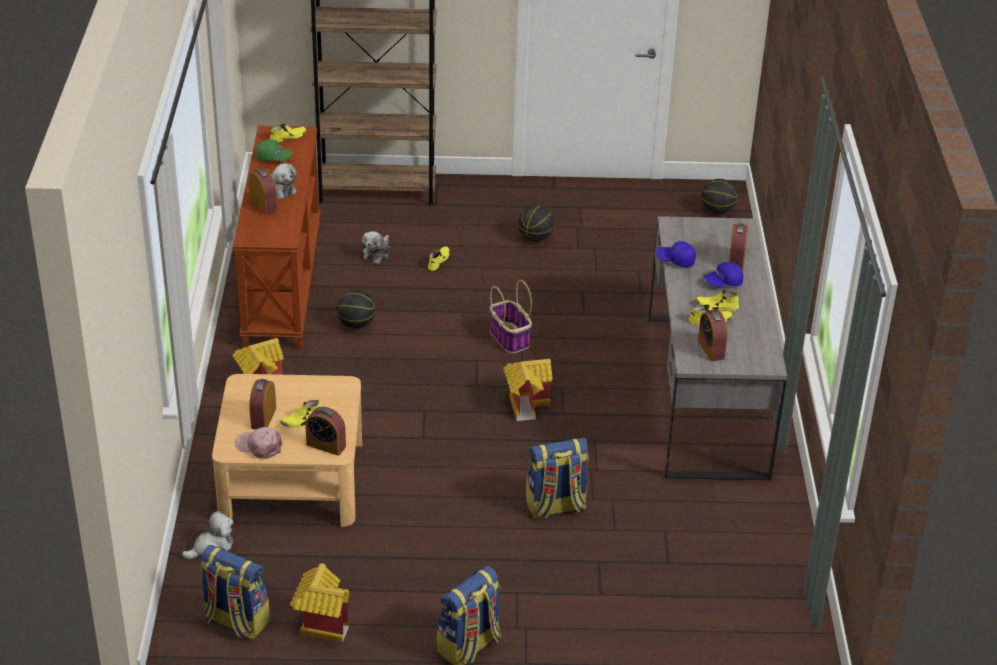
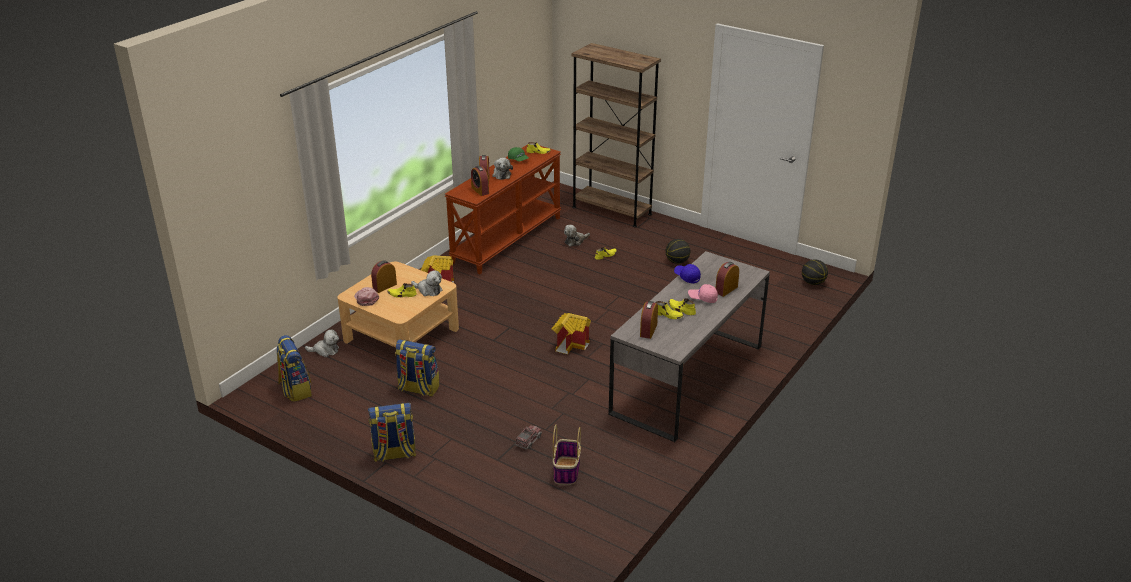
camera: 35 degrees right, 5 degrees down
toy house [290,563,349,642] -> none
alarm clock [305,407,346,456] -> alarm clock moved to [471,166,489,196]
basketball [337,290,376,329] -> none
basket [490,280,532,354] -> basket moved to [553,425,581,485]
backpack [526,438,589,518] -> backpack moved to [395,339,440,397]
blue cap [704,262,743,287] -> pink cap [688,284,718,303]
none -> plush toy [411,270,442,296]
none -> toy truck [514,425,542,450]

